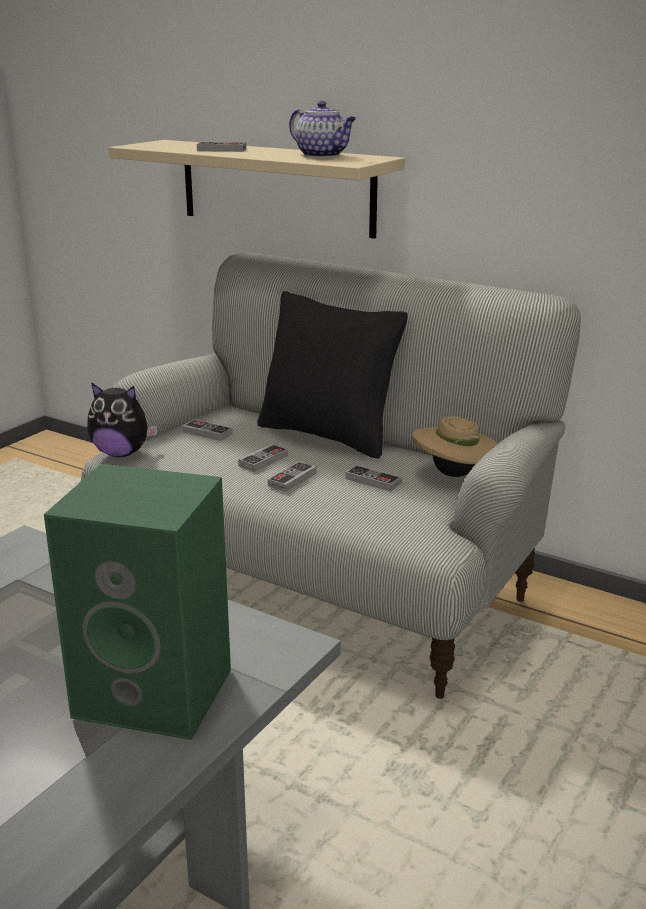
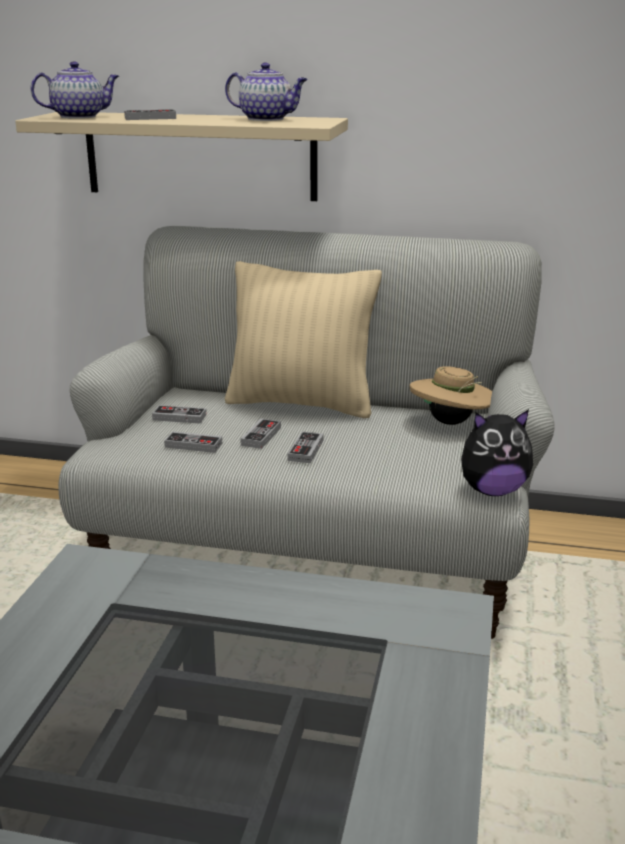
camera: 20 degrees left, 0 degrees up
green speaker [44,464,231,740] -> none
plush toy [87,382,158,457] -> plush toy moved to [461,409,533,496]
black pillow [257,291,408,459] -> beige pillow [225,261,382,418]
game controller [345,464,402,492] -> game controller moved to [164,431,222,453]
none -> teapot [31,61,119,119]

